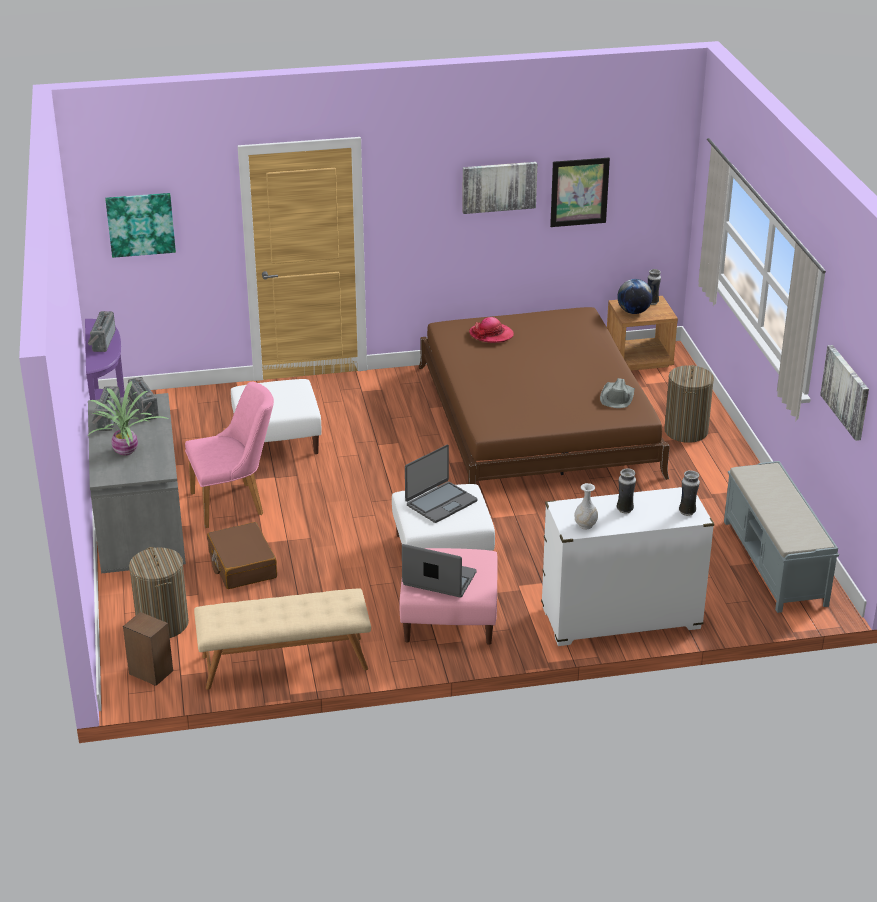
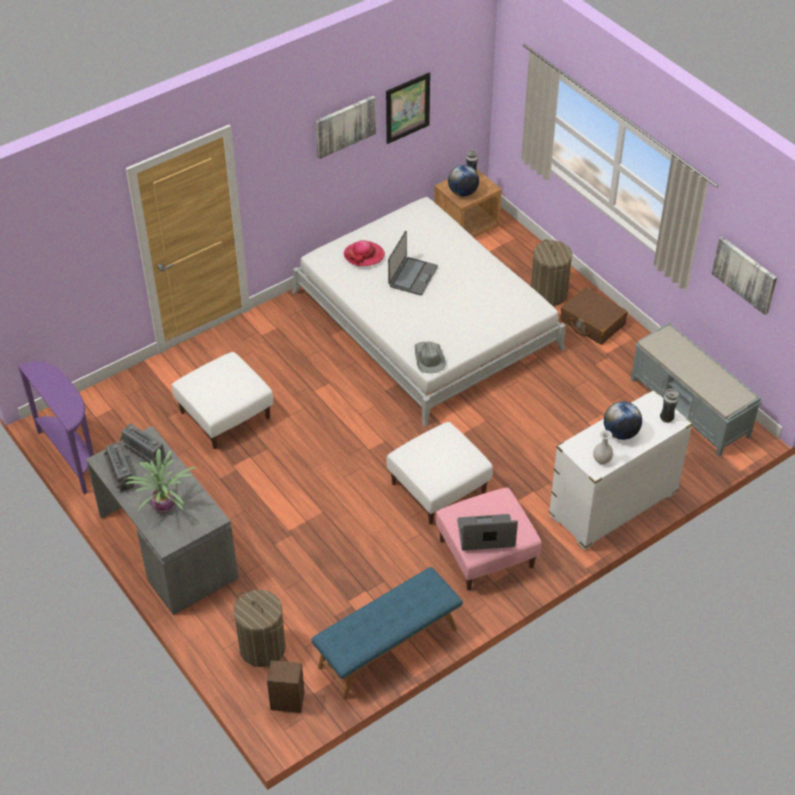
camera: 25 degrees left, 15 degrees up
radio [87,311,116,352] -> none
picture [105,193,176,258] -> none
pink chair [185,382,274,528] -> none
beige bench [194,588,371,690] -> blue bench [311,567,463,700]
brown suitcase [207,522,277,589] -> brown suitcase moved to [560,287,627,345]
laptop [405,445,478,523] -> laptop moved to [388,231,438,295]
brown bed [419,307,670,484] -> white bed [292,197,566,427]
grey hat [600,378,635,408] -> grey hat moved to [415,341,446,373]
vase [617,468,636,514] -> globe [604,401,642,440]

